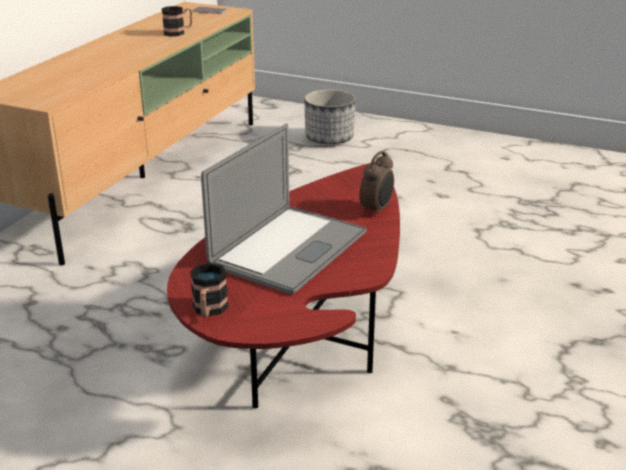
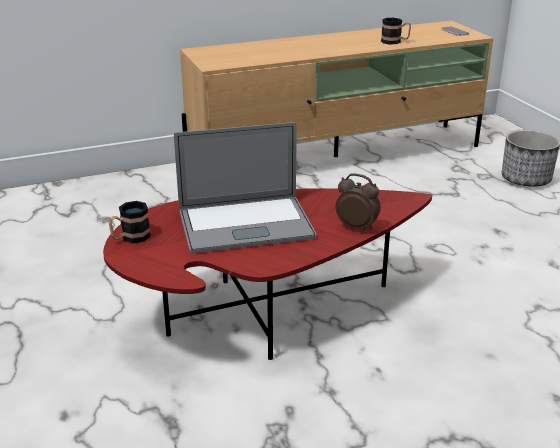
camera: 45 degrees right, 0 degrees up
alarm clock [359,151,394,217] -> alarm clock turned 135 degrees counterclockwise [336,173,381,233]

